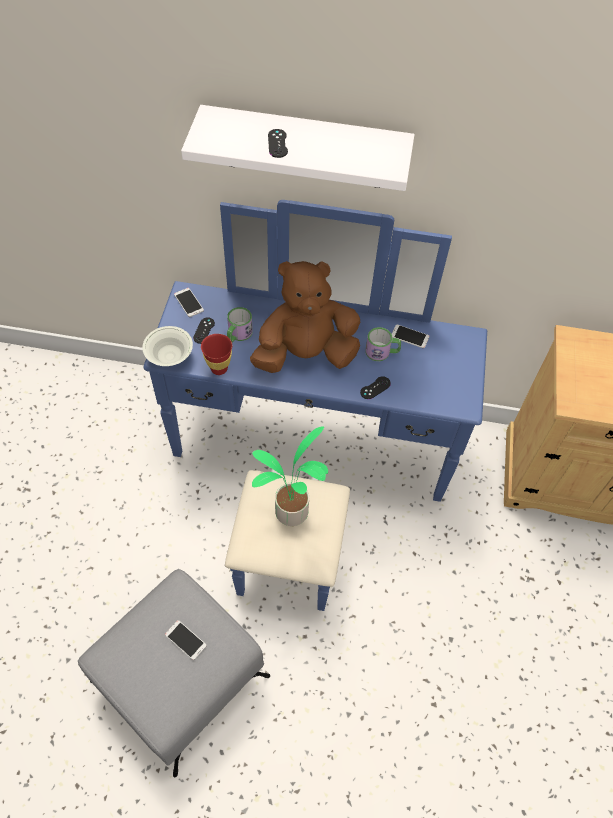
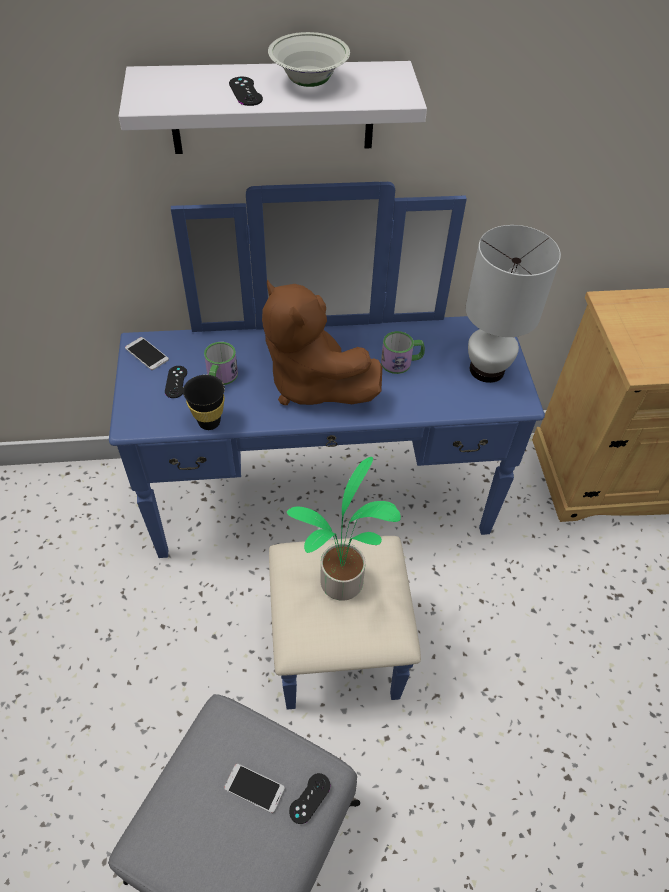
camera: 15 degrees left, 5 degrees down
white bowl [142,326,193,366] -> white bowl moved to [268,32,350,87]
red cup [201,334,232,375] -> black cup [183,375,225,430]
brown plush toy [250,261,360,373] -> brown plush toy turned 105 degrees counterclockwise [262,280,382,405]
black game controller [360,376,391,399] -> black game controller moved to [289,773,330,824]
phone [392,324,429,348] -> none
none -> white table lamp [466,225,561,383]

